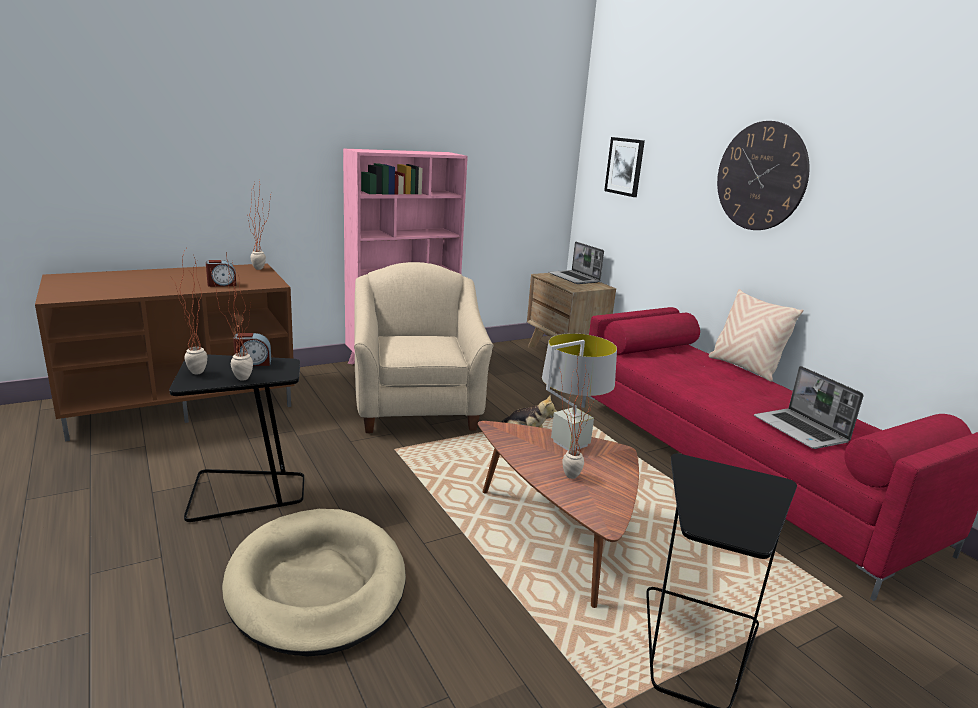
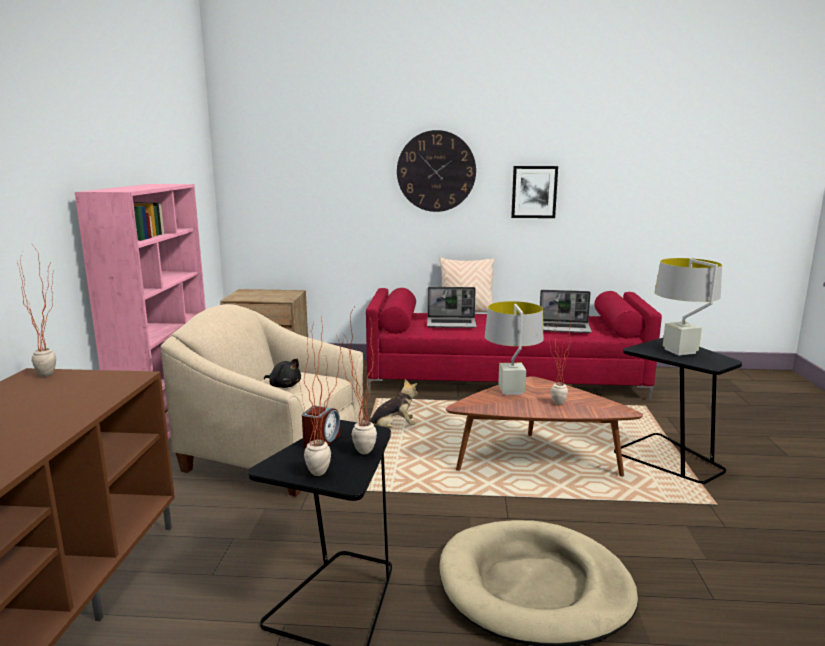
camera: 55 degrees left, 5 degrees down
alarm clock [206,260,236,287] -> none
laptop [548,242,604,284] -> laptop moved to [427,287,477,328]
picture [604,137,645,197] -> picture moved to [511,166,558,218]
none -> black plush toy [264,359,301,388]
none -> grey table lamp [654,258,722,356]

